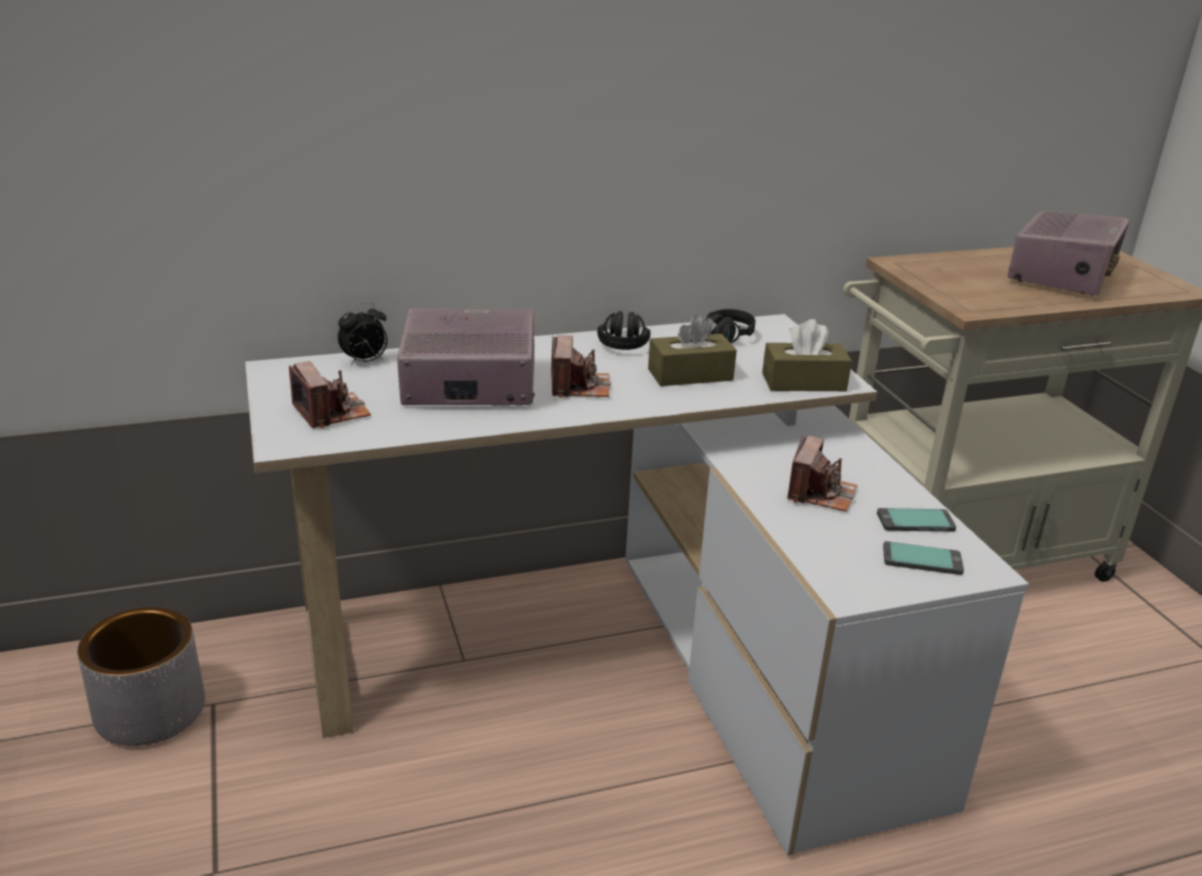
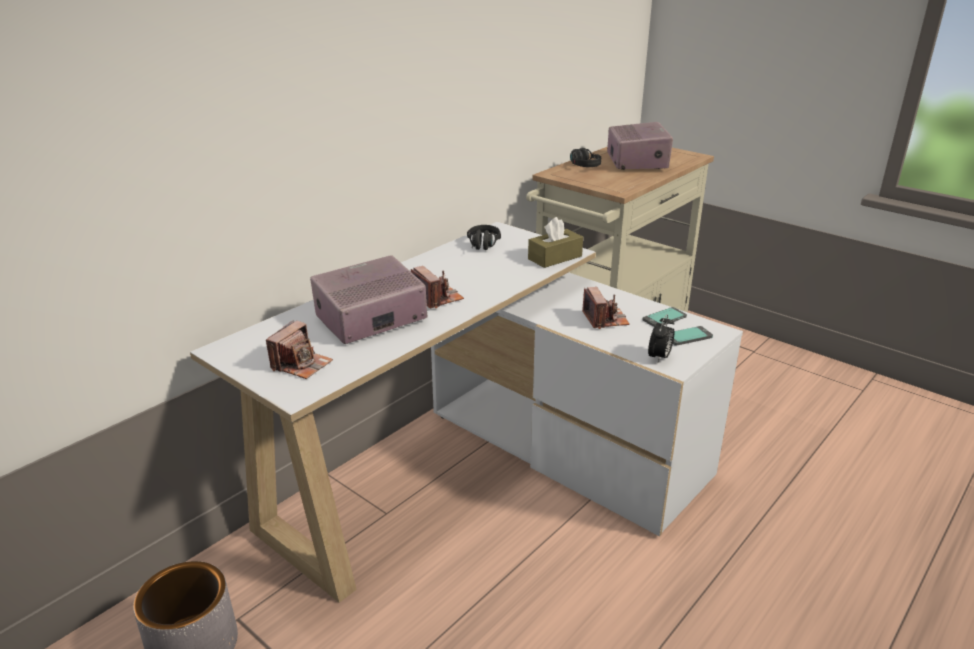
camera: 30 degrees left, 0 degrees up
camera [289,361,371,428] -> camera turned 90 degrees clockwise [266,320,333,379]
alarm clock [338,302,387,365] -> alarm clock moved to [648,314,674,362]
black headphones [597,311,650,350] -> black headphones moved to [570,148,601,167]
brown tissue box [648,314,737,386] -> none

